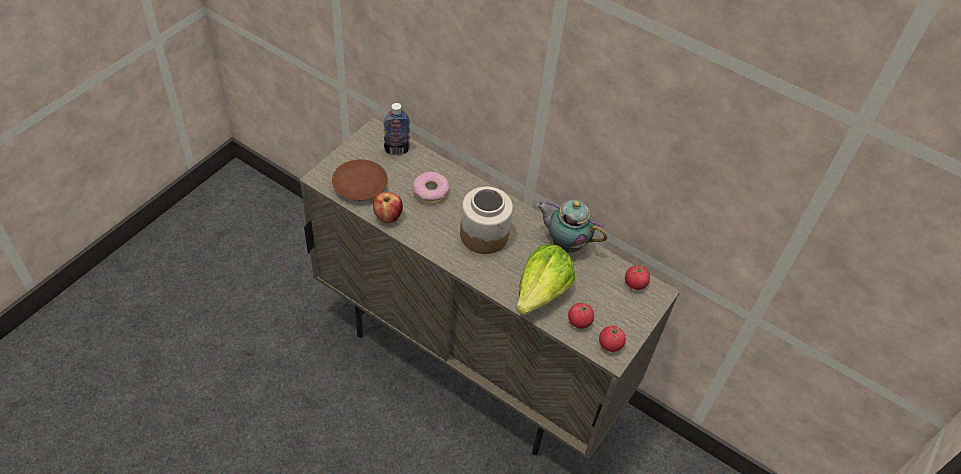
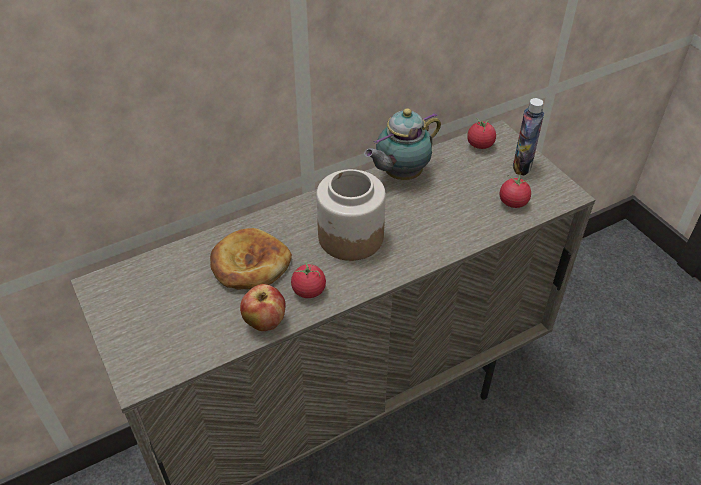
camera: 60 degrees left, 5 degrees down
brown plate [332,159,388,201] -> none
bottle [383,103,410,155] -> bottle moved to [513,98,544,175]
donut [413,171,450,204] -> bread [210,228,292,290]
lettuce [516,244,575,315] -> none
tomato [599,325,626,352] -> tomato moved to [291,262,326,298]

